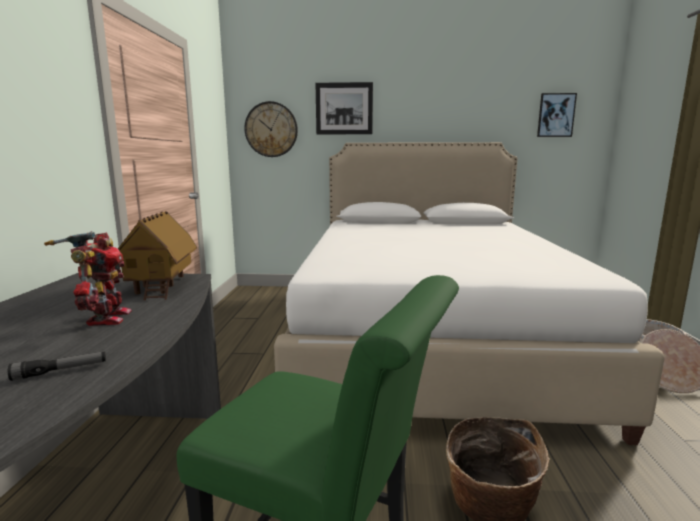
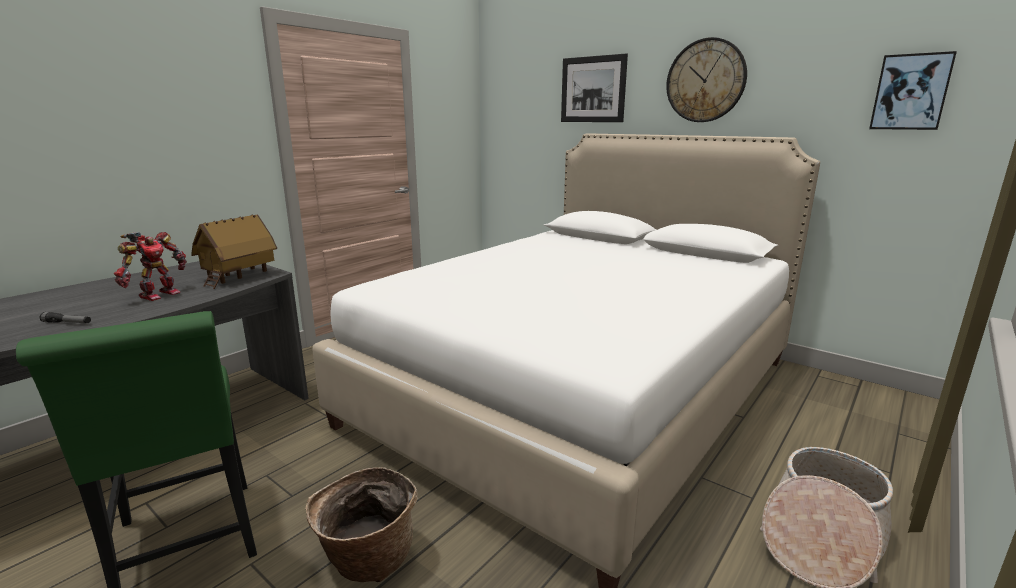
camera: 35 degrees right, 5 degrees up
wall clock [244,101,298,157] -> wall clock moved to [666,37,747,122]

